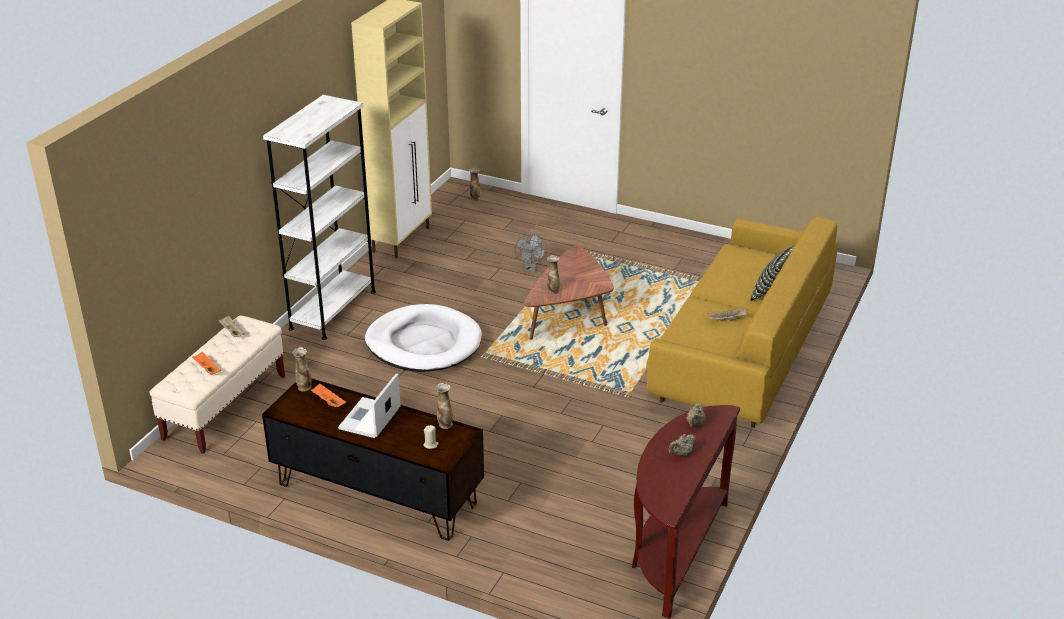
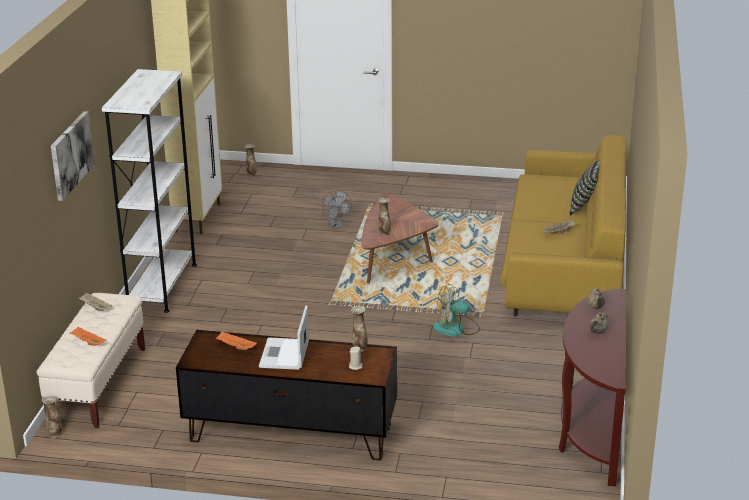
camera: 15 degrees left, 5 degrees down
vase [292,347,312,392] -> vase moved to [42,395,62,439]
white dog bed [365,304,482,372] -> none
none -> picture [51,111,94,201]
none -> fan [433,284,480,337]

